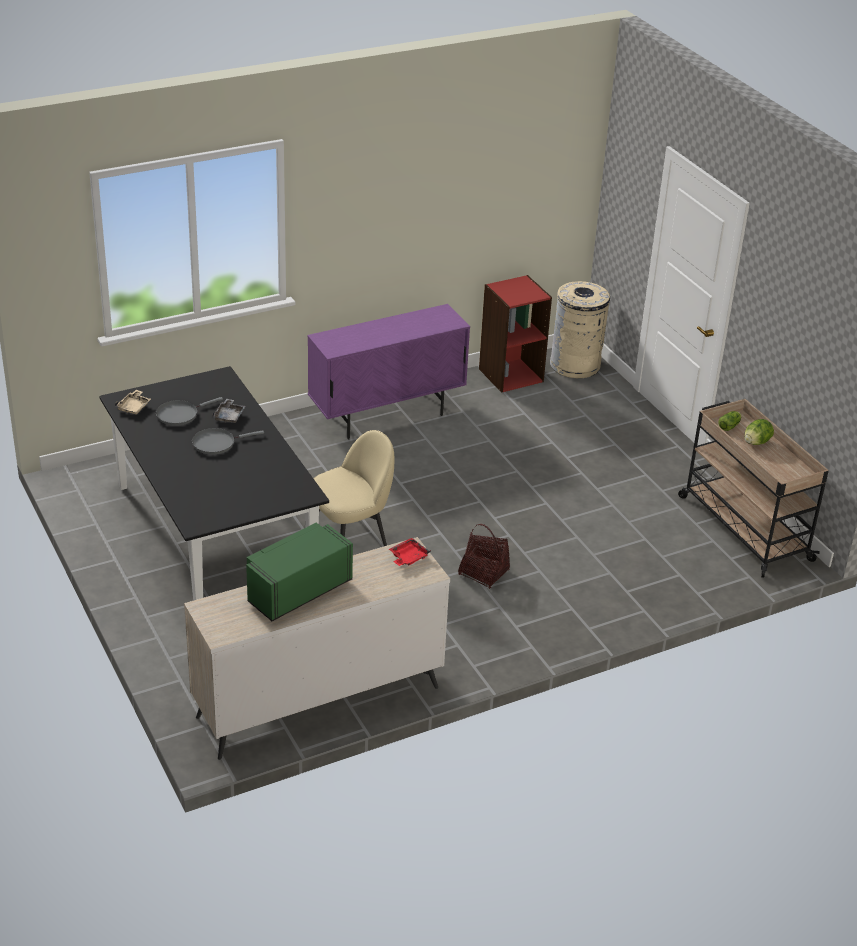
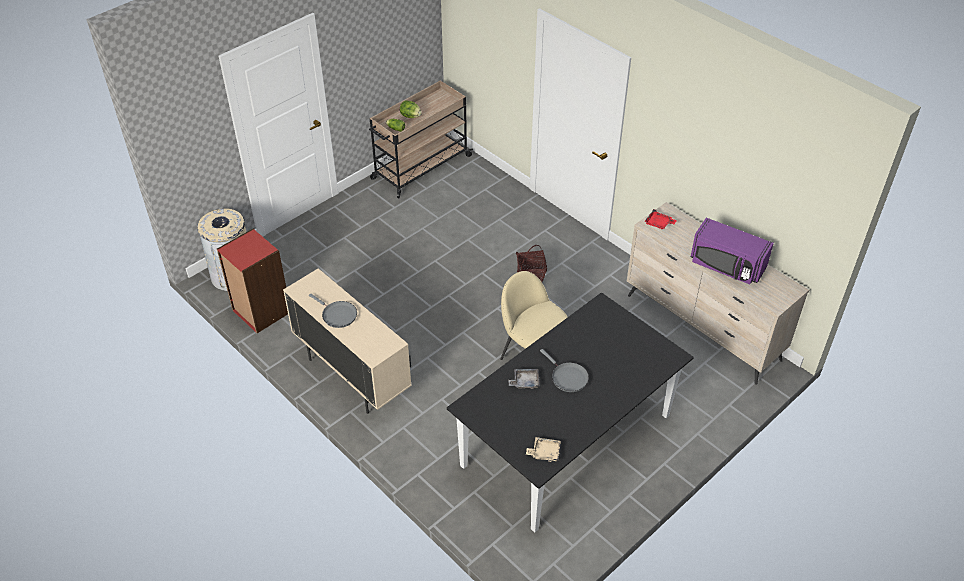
camera: 105 degrees left, 10 degrees up
grey frying pan [156,397,223,426] -> grey frying pan moved to [309,294,357,328]
green microwave [246,522,353,621] -> purple microwave [691,218,774,284]
purple cabinet [307,304,470,439] -> beige cabinet [283,268,412,414]

